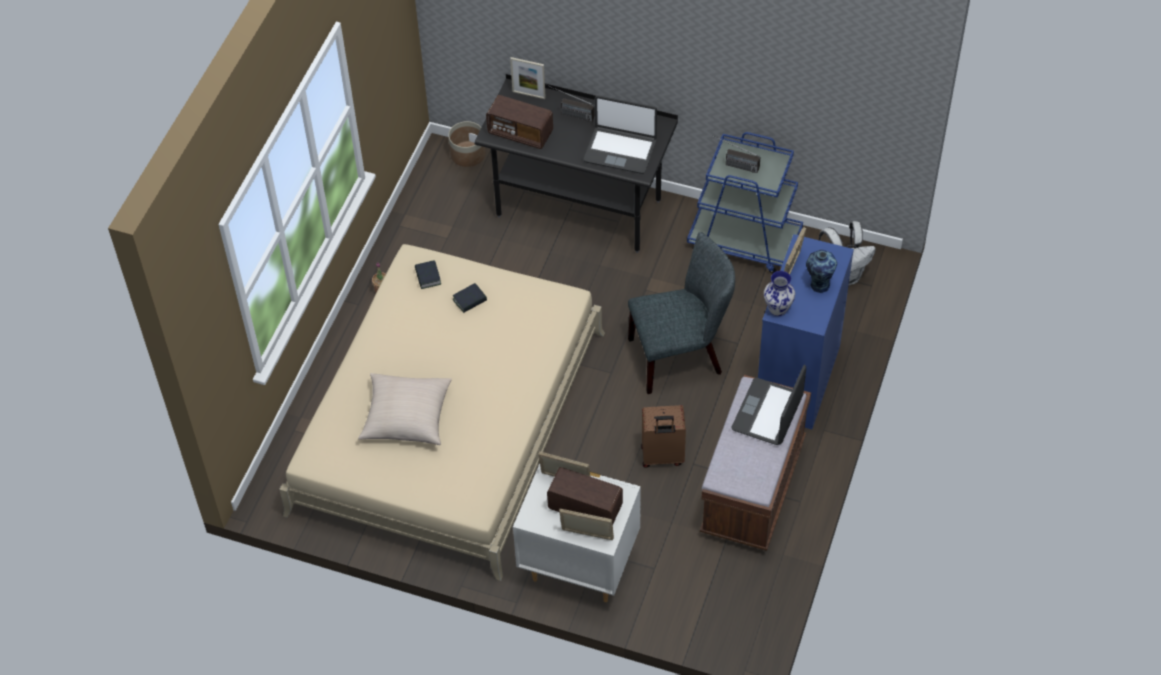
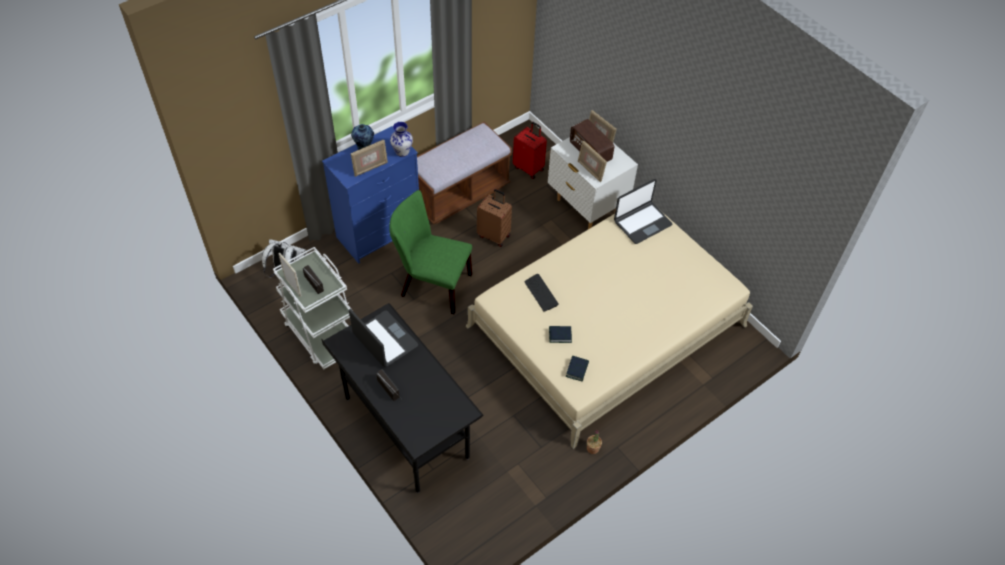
camera: 150 degrees left, 0 degrees up
beige pillow [358,373,452,445] -> none
planter [448,121,486,167] -> none
radio [486,95,553,149] -> none
picture frame [510,57,546,99] -> picture frame moved to [278,253,302,297]
grey chair [628,232,735,394] -> green chair [389,190,472,314]
blue cart [687,132,803,273] -> white cart [273,247,354,369]
laptop [732,365,806,445] -> laptop moved to [614,179,672,244]
none -> red suitcase [513,122,547,179]
none -> keyboard [524,274,559,312]

